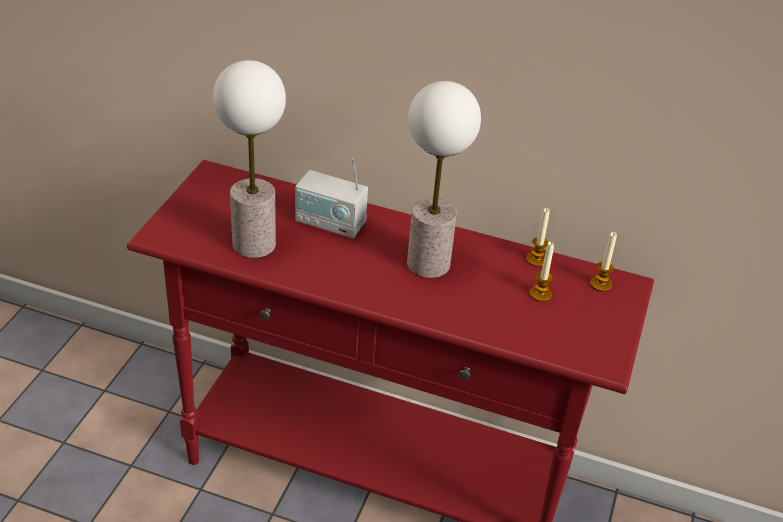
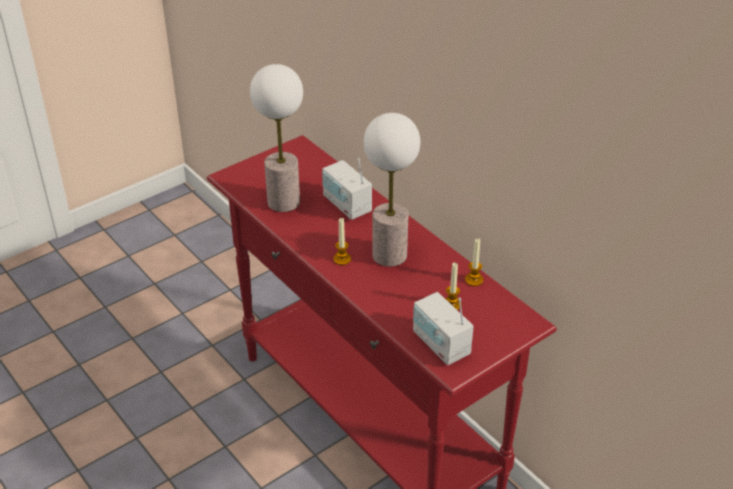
camera: 35 degrees right, 0 degrees up
candle [590,232,617,292] -> candle moved to [333,218,351,265]
none -> radio [413,292,474,365]

